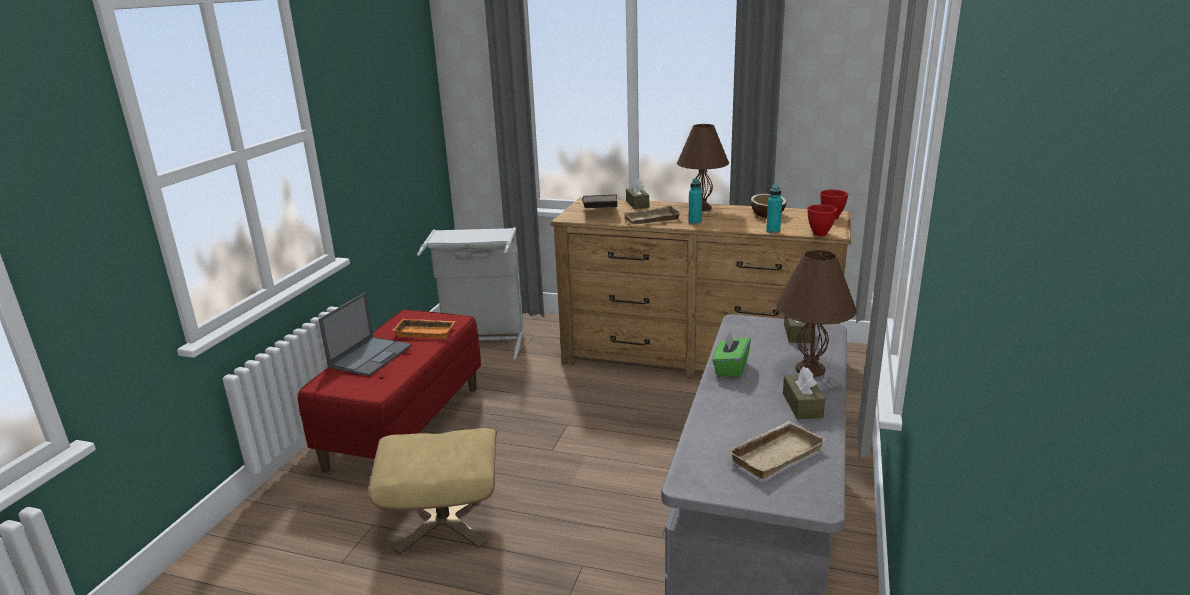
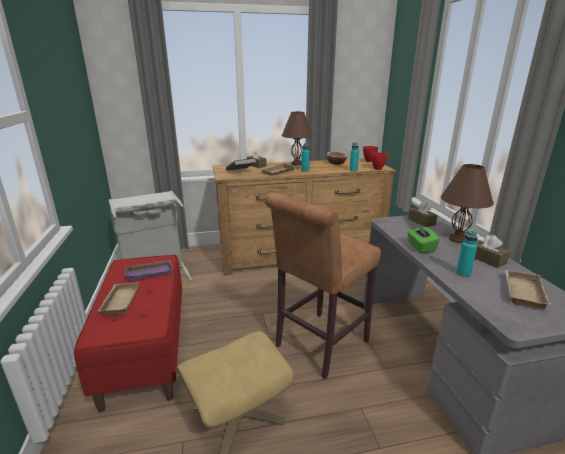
camera: 30 degrees left, 0 degrees up
laptop [318,293,412,376] -> beige tray [98,282,140,315]
orange tray [393,319,456,338] -> purple tray [125,260,172,281]
none -> brown stool [264,192,381,379]
none -> turquoise bottle [456,230,478,277]

